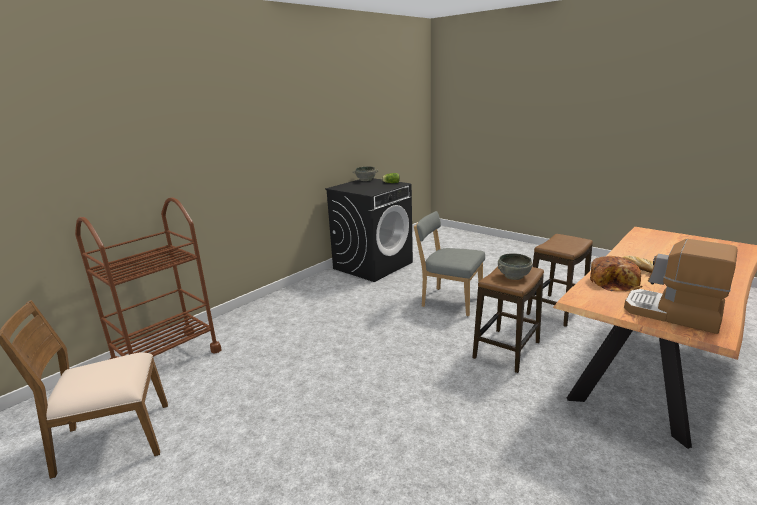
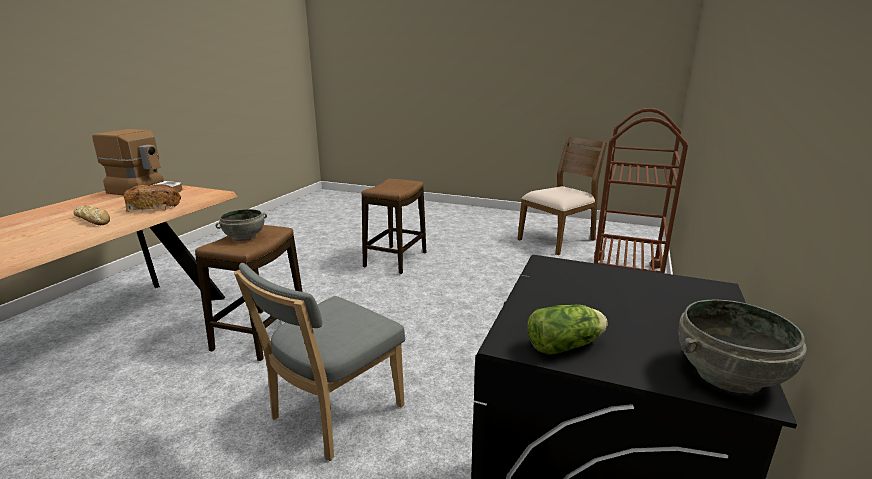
camera: 160 degrees right, 0 degrees up
grey chair [414,211,485,316] -> grey chair turned 120 degrees clockwise [234,263,405,461]
stool [526,234,593,327] -> stool moved to [362,179,426,274]

